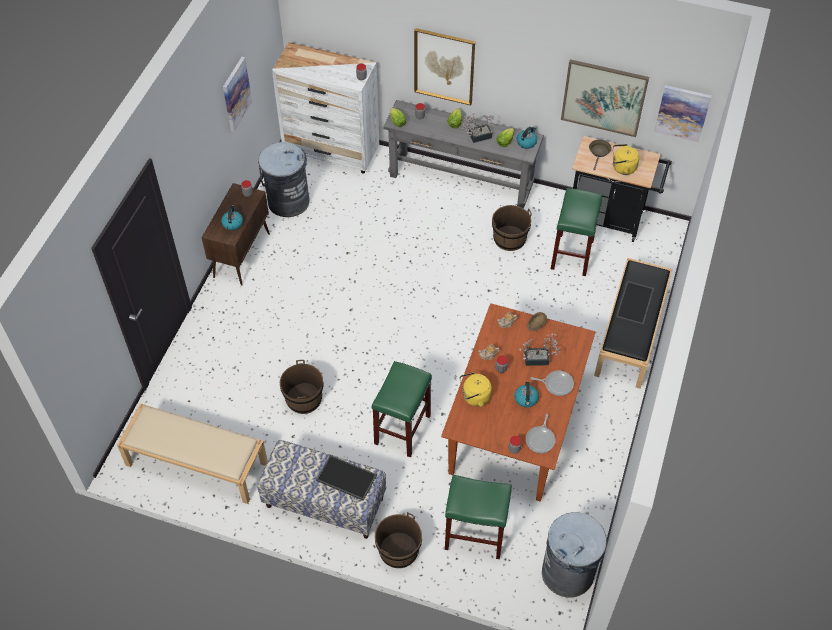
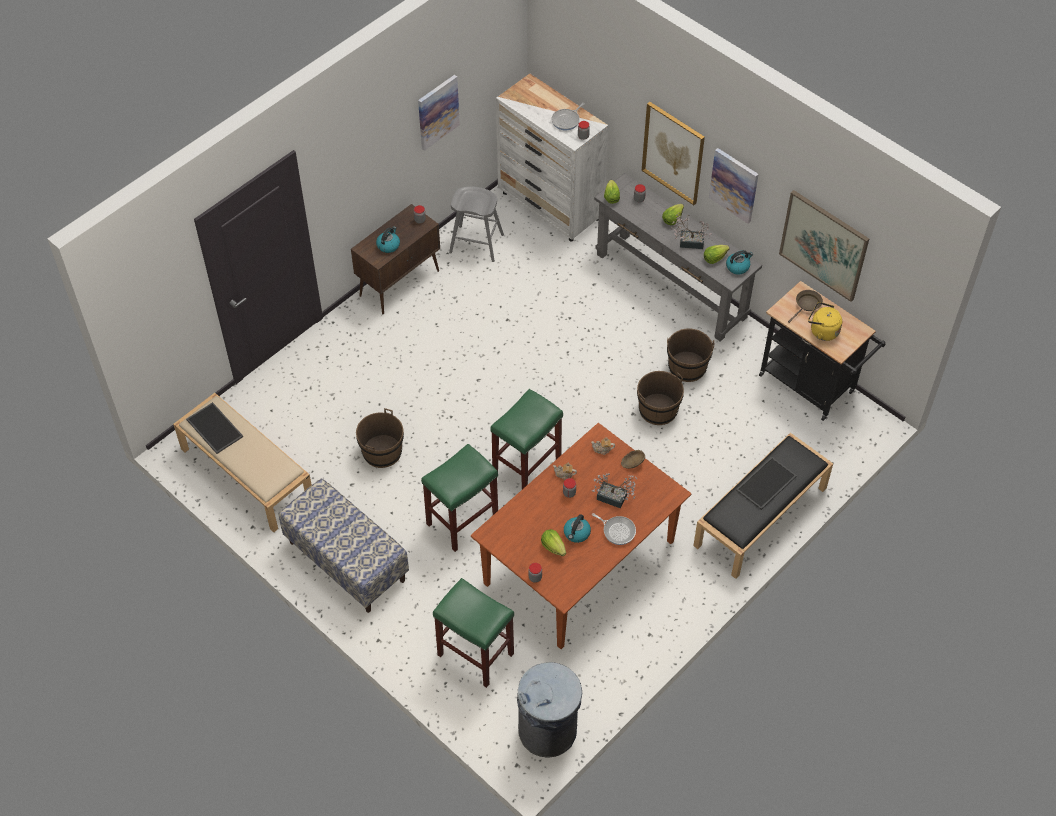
camera: 25 degrees right, 0 degrees up
grey trash can [258,142,309,217] -> grey stool [449,186,504,262]
tray [316,455,377,501] -> tray moved to [186,402,243,454]
brown bucket [375,512,422,568] -> brown bucket moved to [637,371,684,425]
yellow kettle [460,372,492,407] -> none
frying pan [526,414,556,453] -> frying pan moved to [551,103,585,130]
green stool [551,188,602,276] -> green stool moved to [490,389,563,489]
picture [654,85,712,142] -> picture moved to [709,148,759,224]
none -> lettuce [541,529,566,556]

